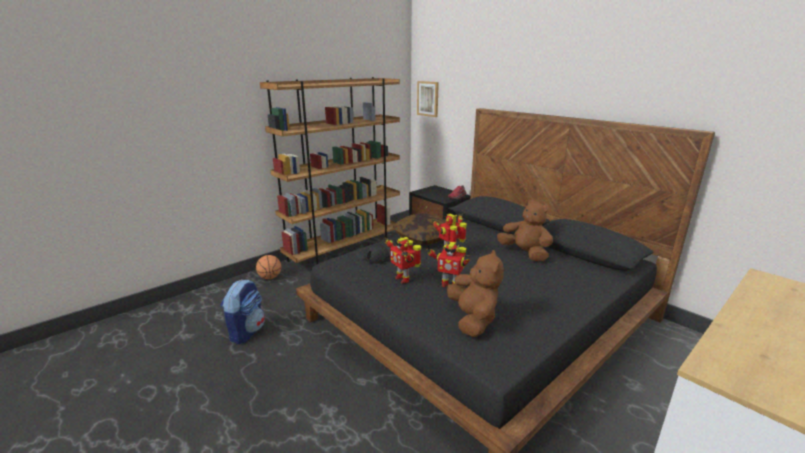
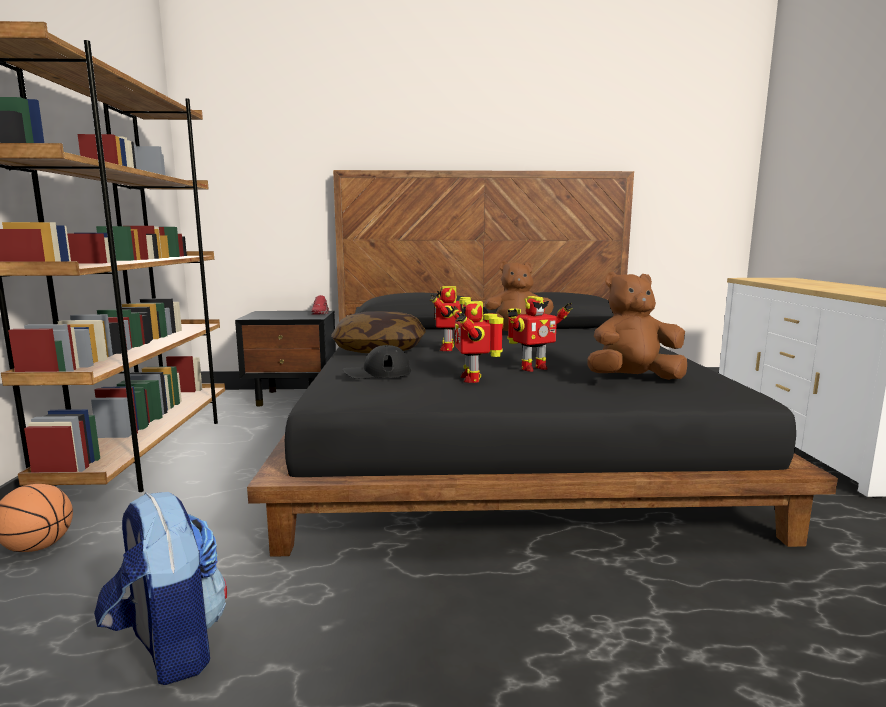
camera: 50 degrees left, 10 degrees down
toy robot [384,237,421,284] -> toy robot turned 75 degrees clockwise [450,301,503,383]
picture [417,81,439,117] -> none
brown plush toy [447,250,504,337] -> brown plush toy turned 45 degrees counterclockwise [588,272,687,380]

